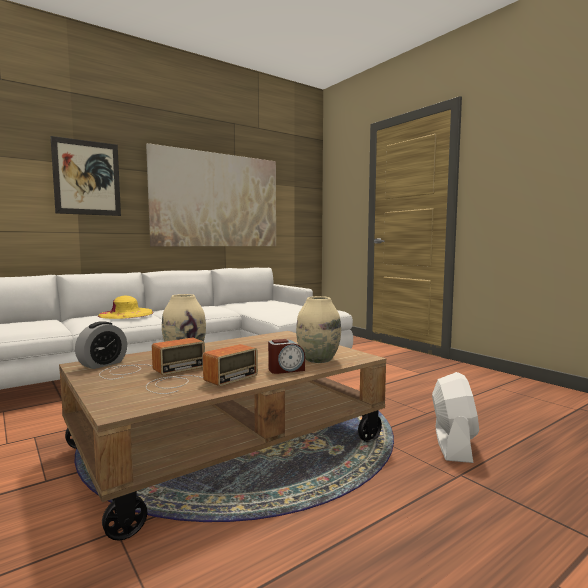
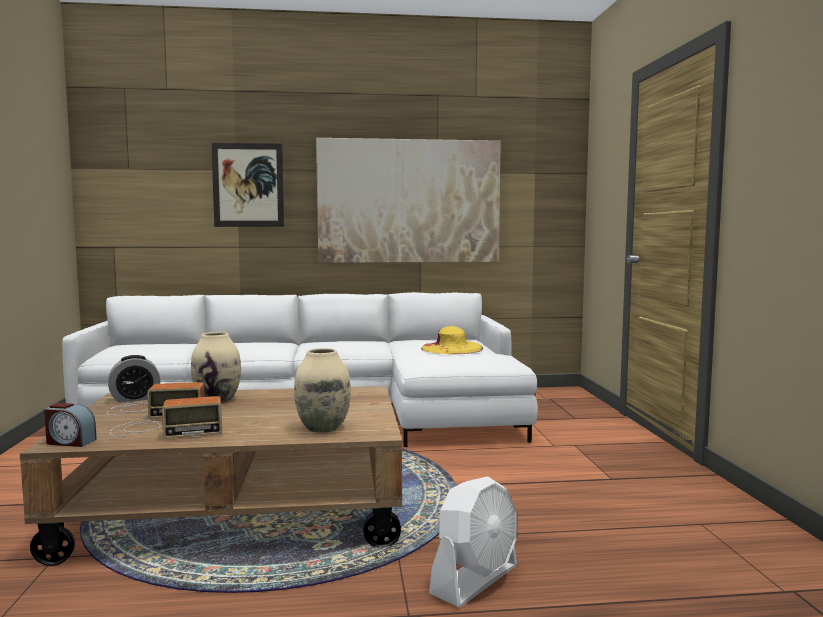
camera: 30 degrees right, 0 degrees up
yellow hat [98,296,153,319] -> yellow hat moved to [421,326,483,354]
alarm clock [268,339,305,374] -> alarm clock moved to [44,403,97,447]

